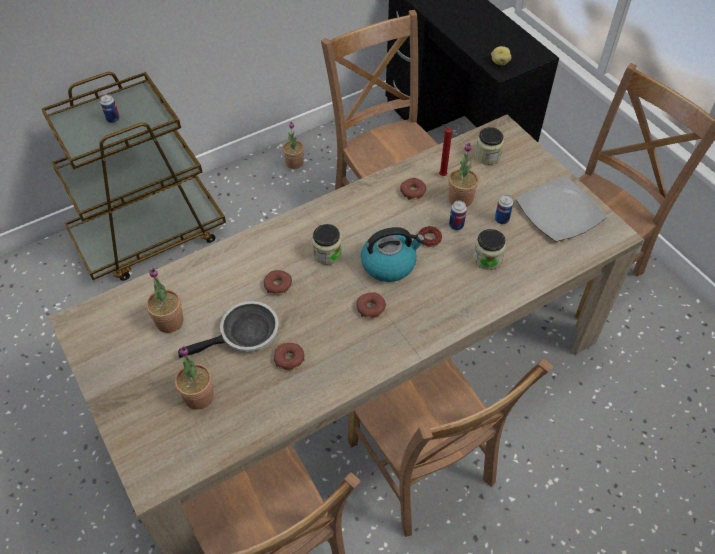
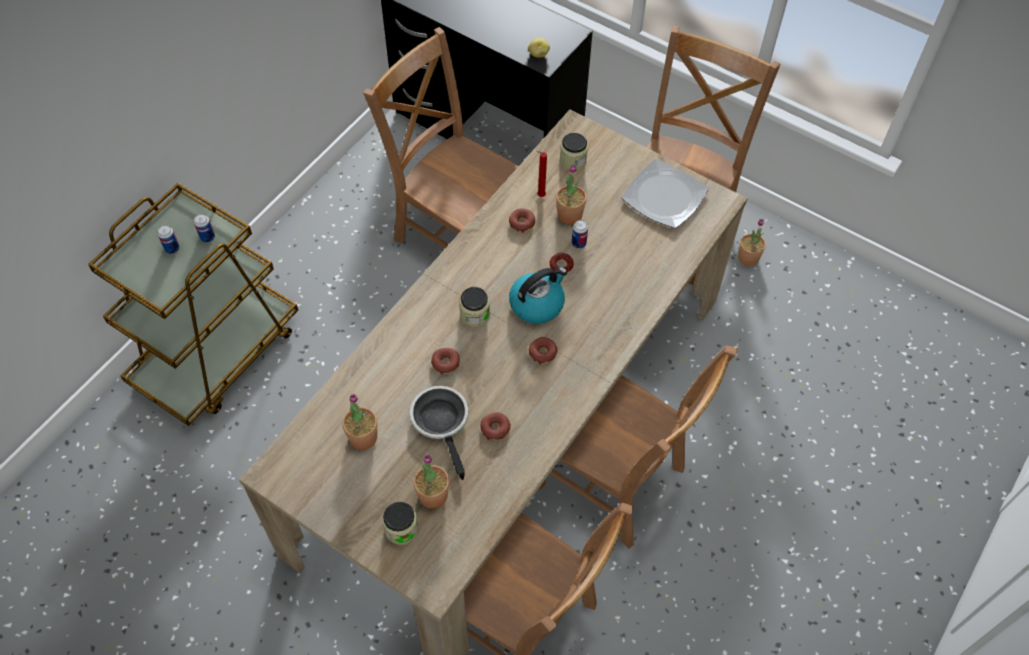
camera: 25 degrees left, 5 degrees up
frying pan [178,301,279,358] -> frying pan turned 60 degrees counterclockwise [410,386,468,480]
potted plant [282,122,304,169] -> potted plant moved to [738,219,766,266]
jar [473,229,506,270] -> jar moved to [382,502,418,545]
can [495,195,513,224] -> can moved to [194,214,215,243]

